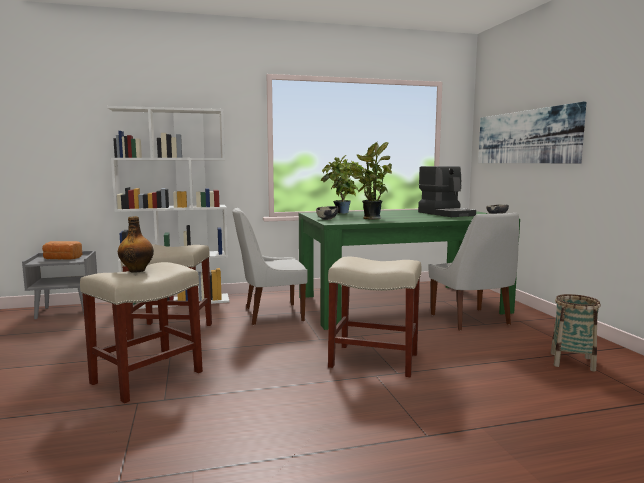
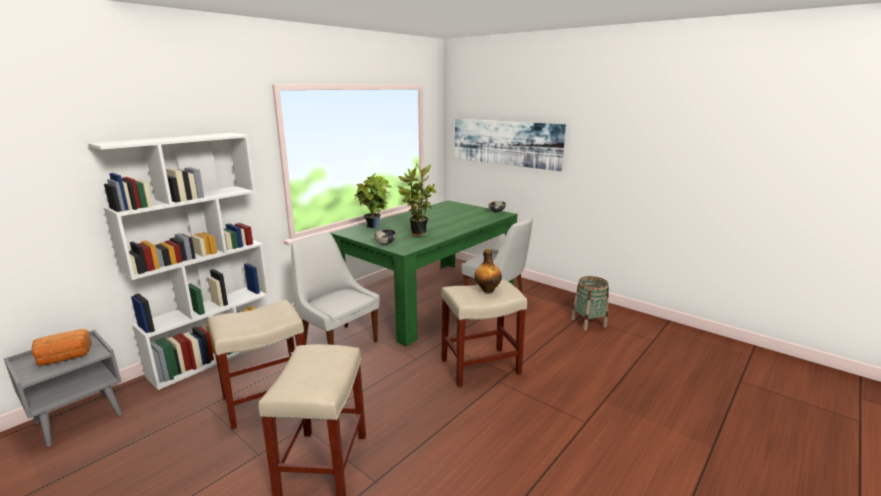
camera: 35 degrees left, 10 degrees up
bottle [118,216,154,273] -> bottle moved to [474,249,502,293]
white chair [232,207,308,325] -> white chair turned 90 degrees clockwise [291,233,380,345]
coffee machine [418,166,476,217] -> none

